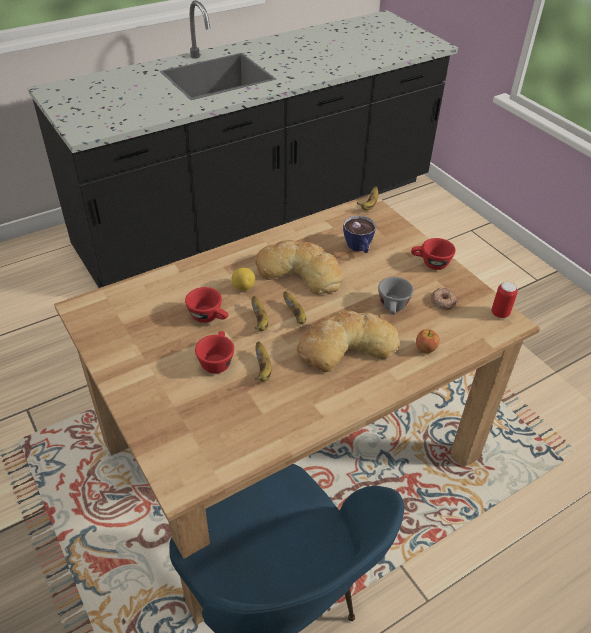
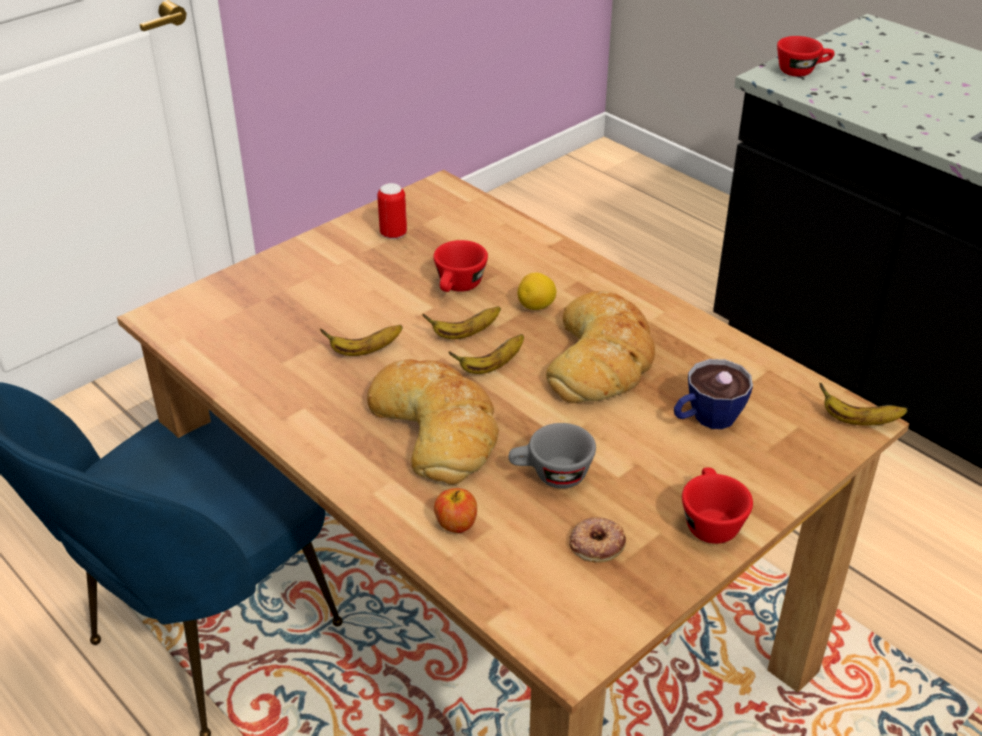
camera: 80 degrees right, 5 degrees down
red cup [195,331,234,374] -> red cup moved to [777,36,835,77]
can [491,282,518,318] -> can moved to [377,183,407,239]

